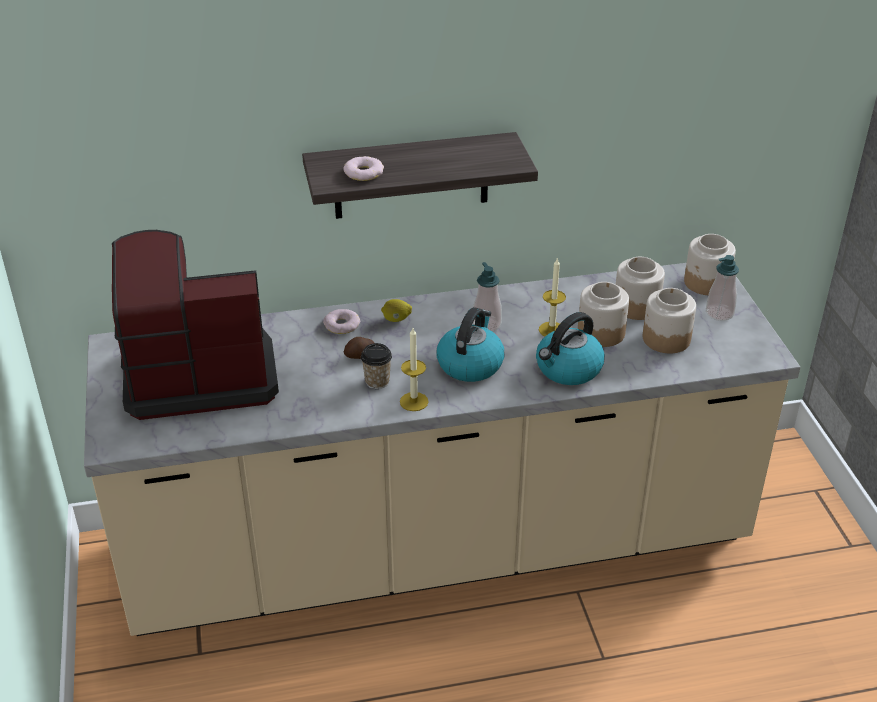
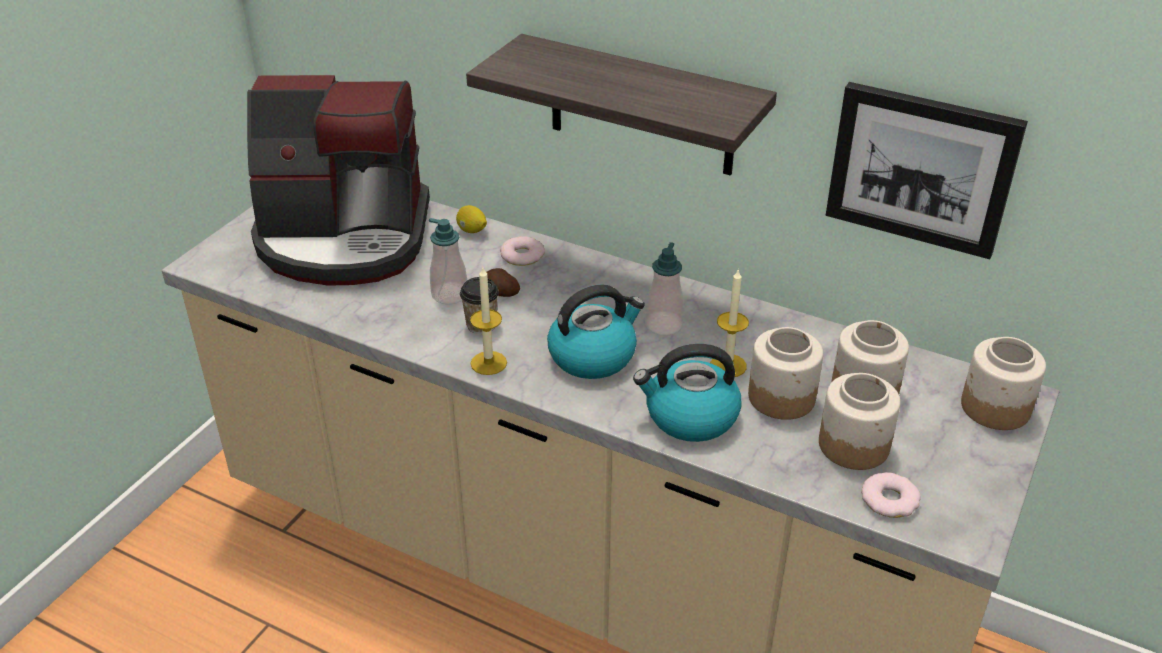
camera: 40 degrees right, 0 degrees up
coffee machine [112,230,279,420] -> coffee machine turned 150 degrees clockwise [247,75,430,286]
donut [343,156,384,181] -> donut moved to [861,472,921,518]
lemon [381,299,412,322] -> lemon moved to [456,205,487,233]
soap dispenser [706,255,739,321] -> soap dispenser moved to [429,218,467,305]
none -> picture [826,82,1028,259]

